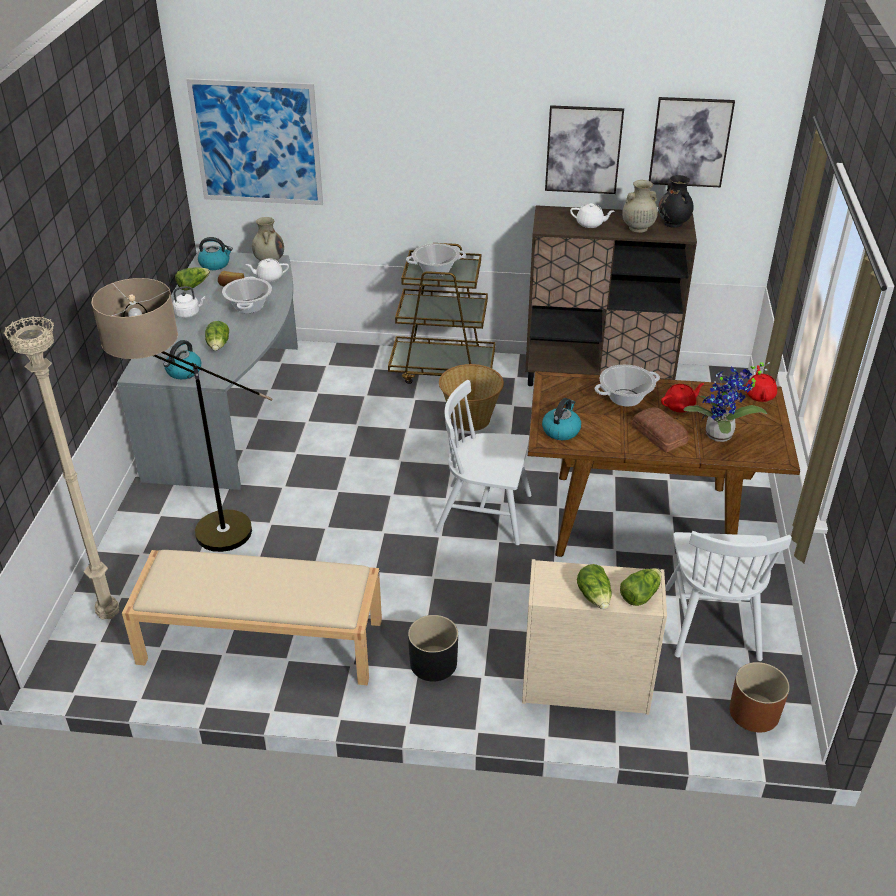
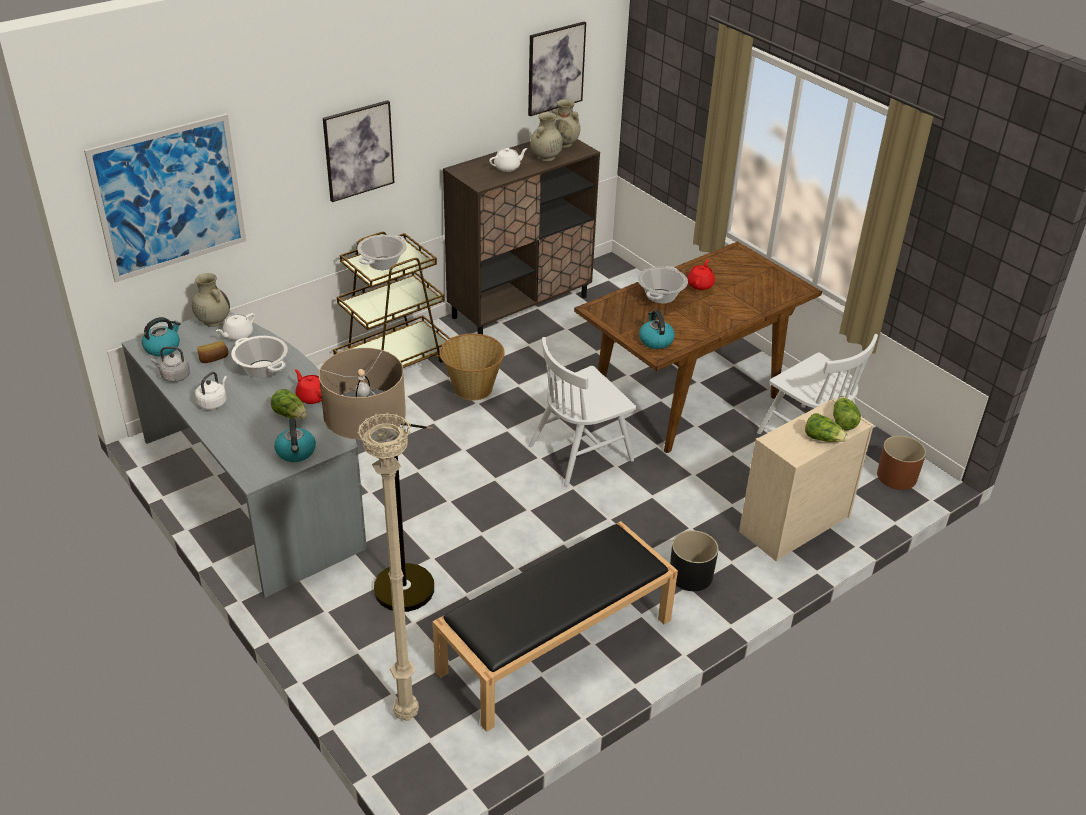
camera: 45 degrees left, 0 degrees up
beige bench [122,550,382,685] -> black bench [433,521,678,732]
lettuce [175,267,210,291] -> grey kettle [151,346,190,382]
picture [545,105,624,194] -> picture moved to [323,100,394,202]
bread [632,407,688,452] -> none
black vase [658,175,694,228] -> beige vase [552,99,580,148]
potted plant [684,362,770,442] -> none
red teapot [746,365,777,402] -> red teapot moved to [295,369,322,404]

